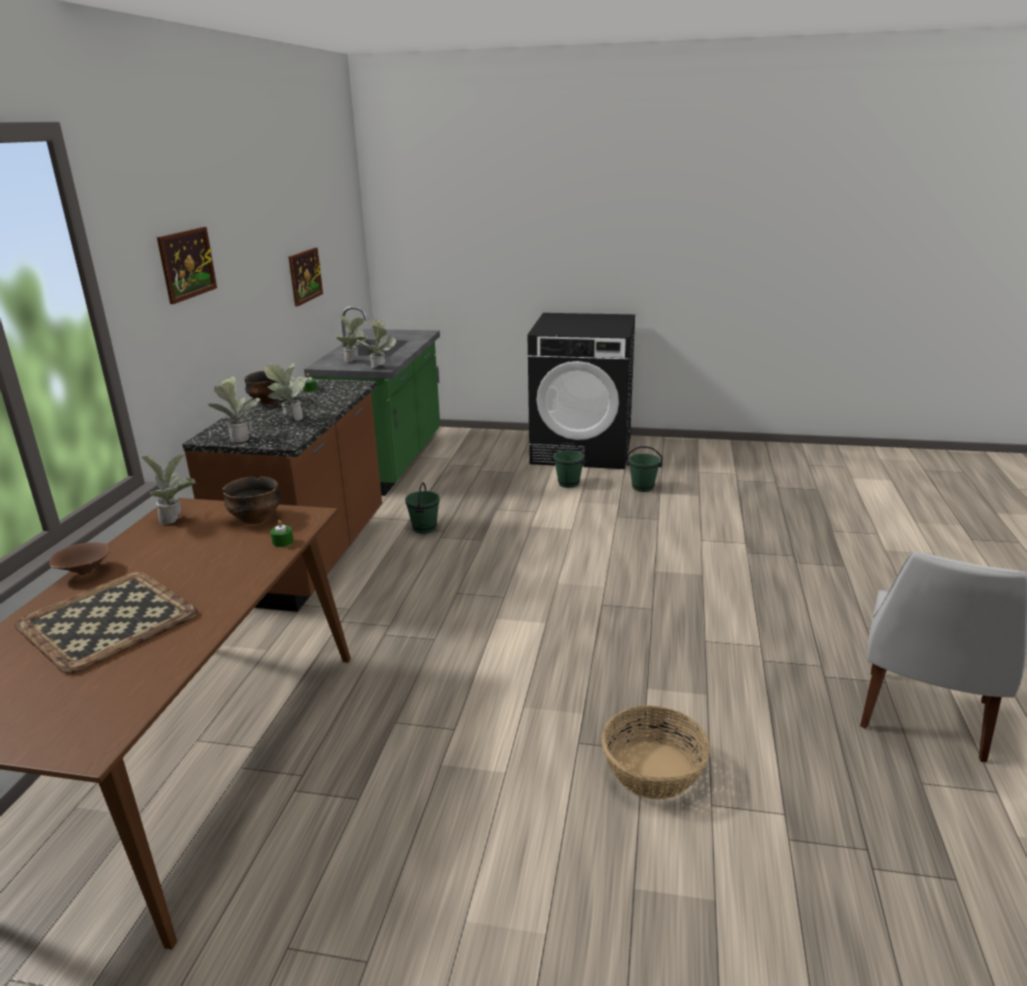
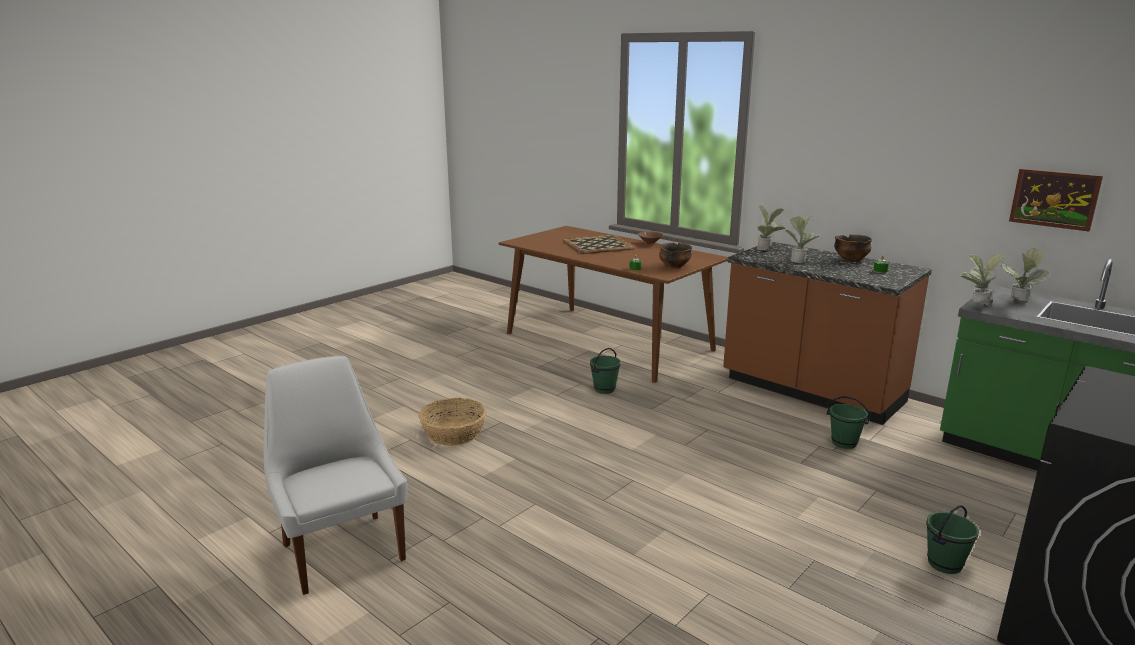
camera: 120 degrees right, 5 degrees down
potted plant [141,454,196,525] -> none
picture [157,227,217,304] -> none
green bucket [626,446,663,492] -> green bucket moved to [590,348,621,394]

